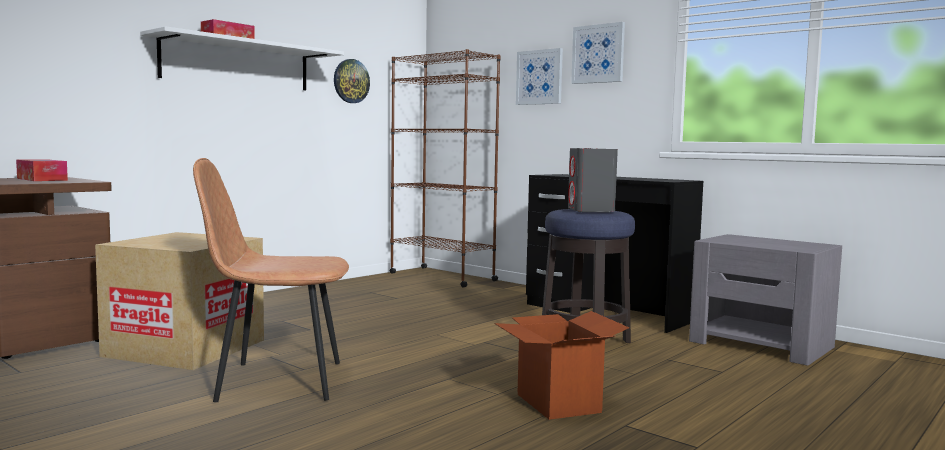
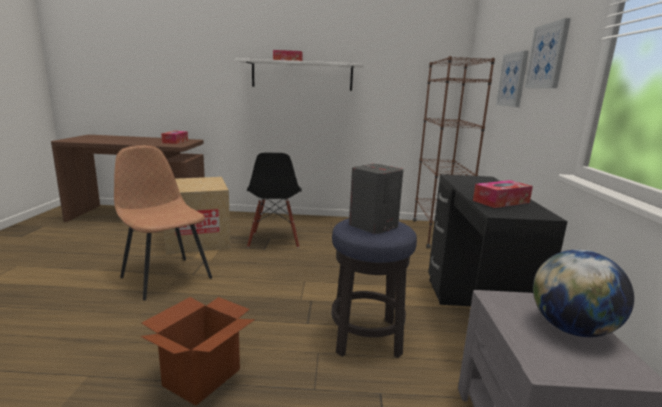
camera: 50 degrees right, 10 degrees up
wall clock [334,59,370,103] -> none
none -> black chair [247,152,302,248]
none -> tissue box [473,180,533,208]
none -> globe [533,250,634,337]

